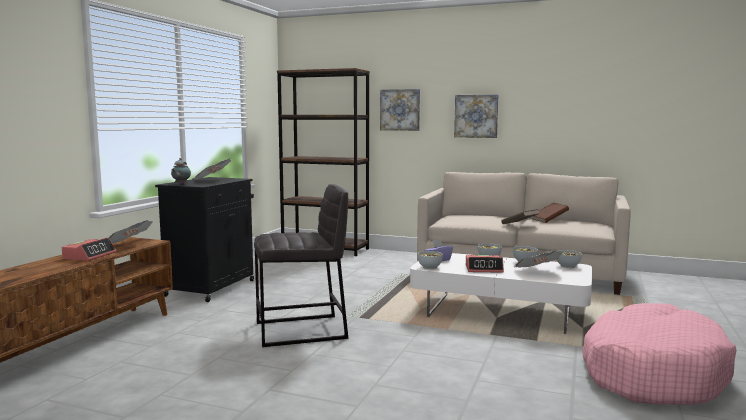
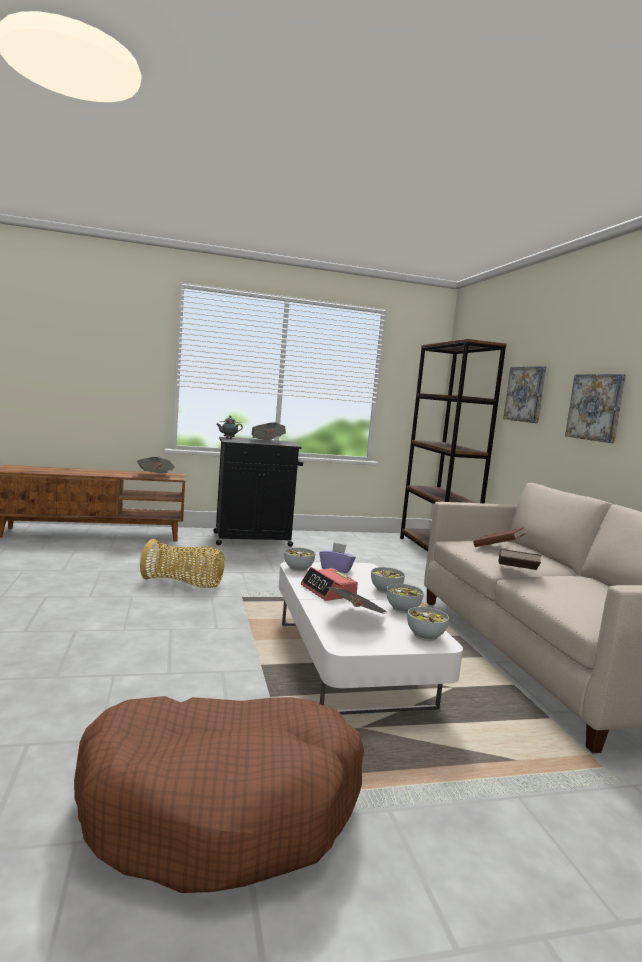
camera: 55 degrees right, 0 degrees up
alarm clock [62,237,116,261] -> none
grey stool [254,184,348,347] -> basket [140,539,225,588]
brown book [532,203,569,223] -> brown book moved to [473,528,525,547]
pink dog bed [582,303,737,405] -> brown dog bed [74,696,364,893]

